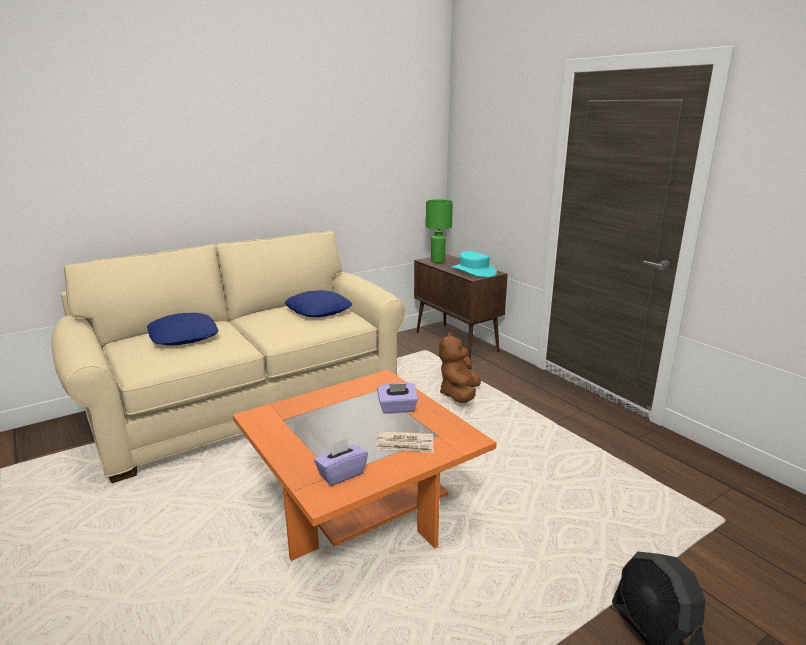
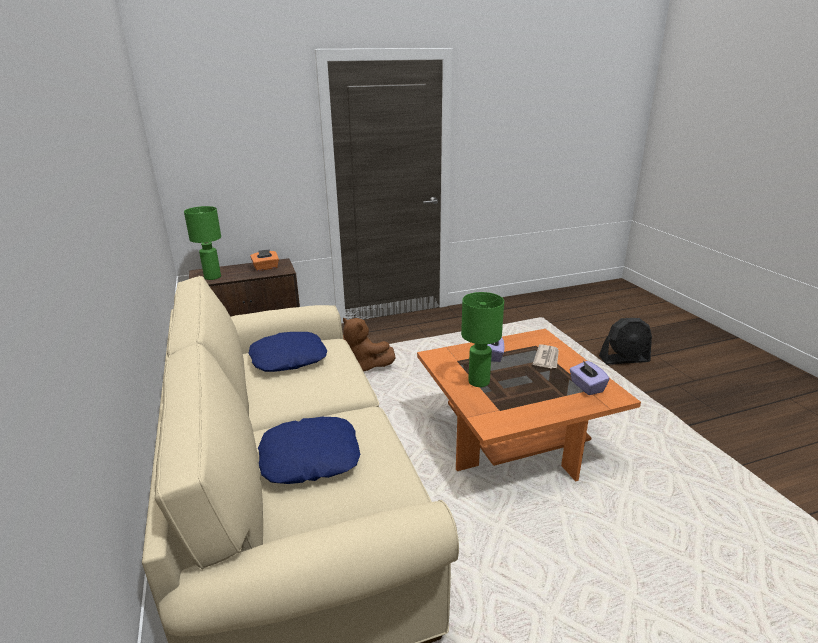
camera: 75 degrees left, 5 degrees up
turquoise hat [451,251,497,277] -> orange tissue box [250,249,279,271]
none -> green table lamp [461,292,504,387]

